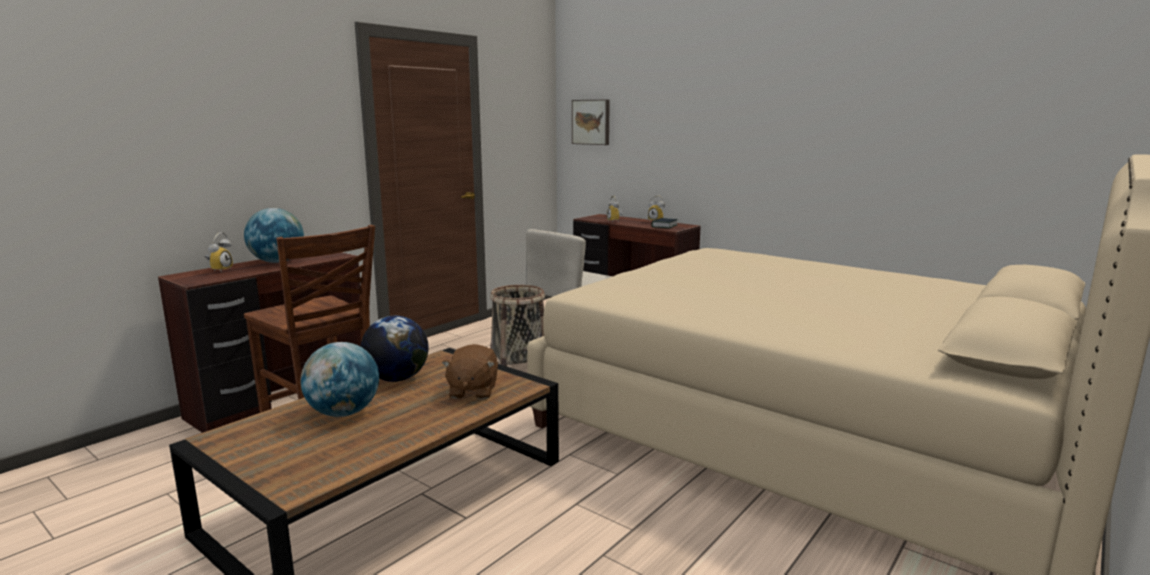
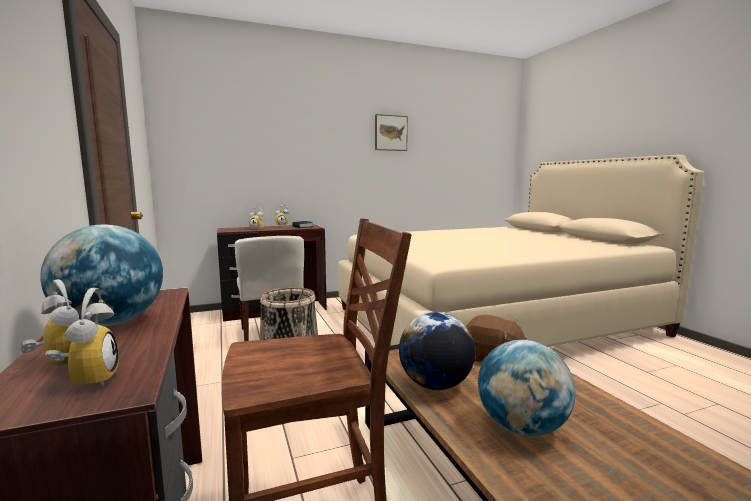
camera: 60 degrees left, 5 degrees down
picture [572,99,610,145] -> picture moved to [375,114,408,151]
none -> alarm clock [45,288,119,389]

